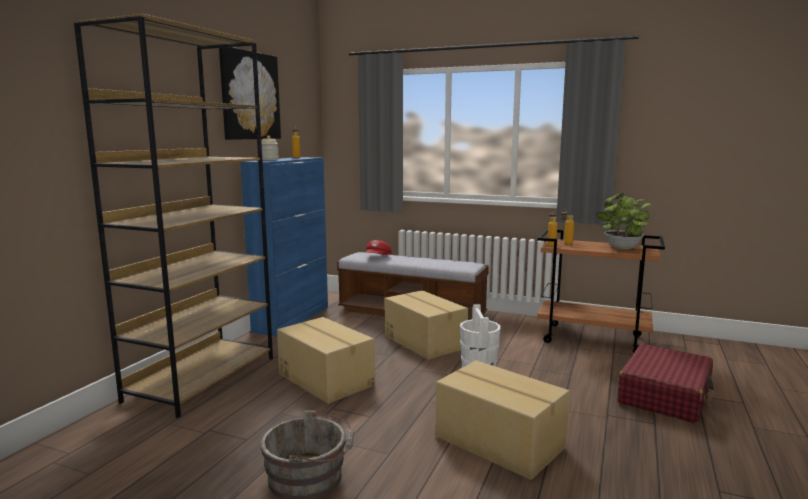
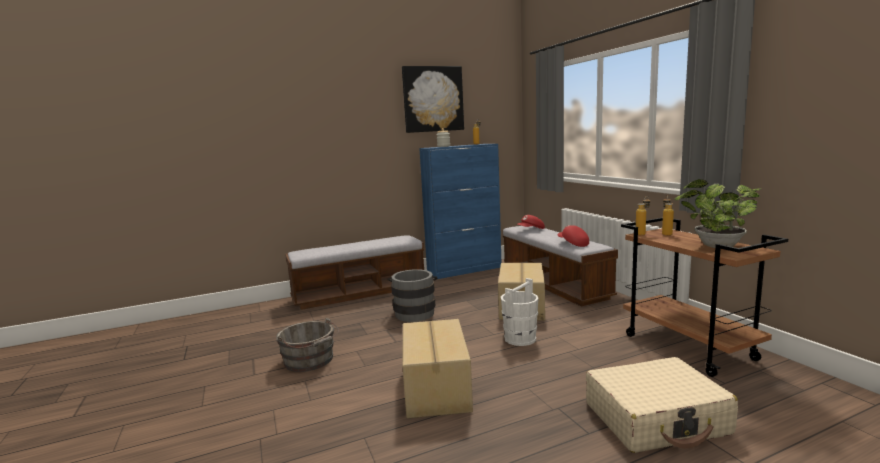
camera: 45 degrees right, 0 degrees up
brown bookcase [74,14,273,418] -> bench [285,235,424,310]
cardboard box [277,317,375,404] -> grey bucket [387,269,437,322]
red suitcase [617,343,714,423] -> beige suitcase [586,357,738,453]
none -> red cap [558,225,589,247]

